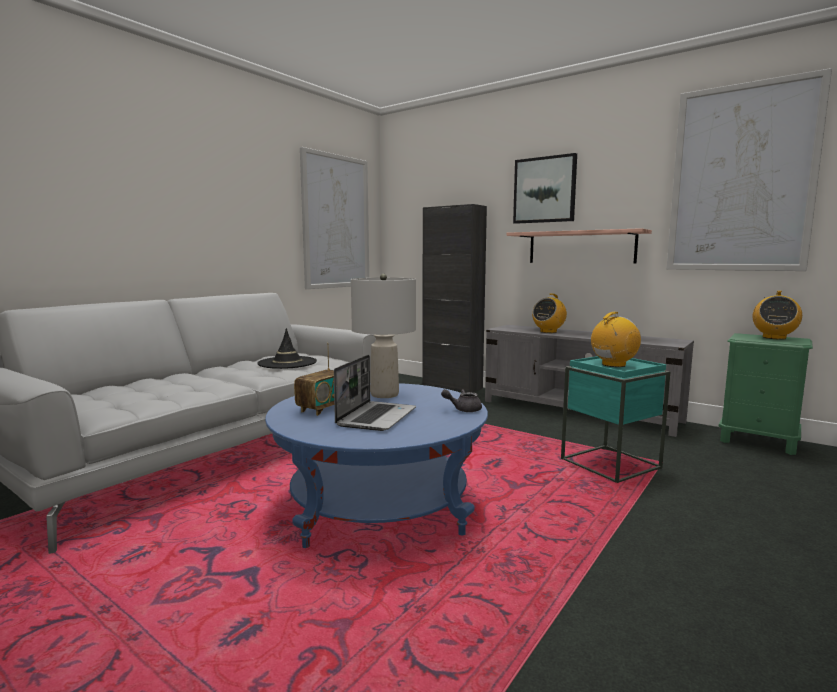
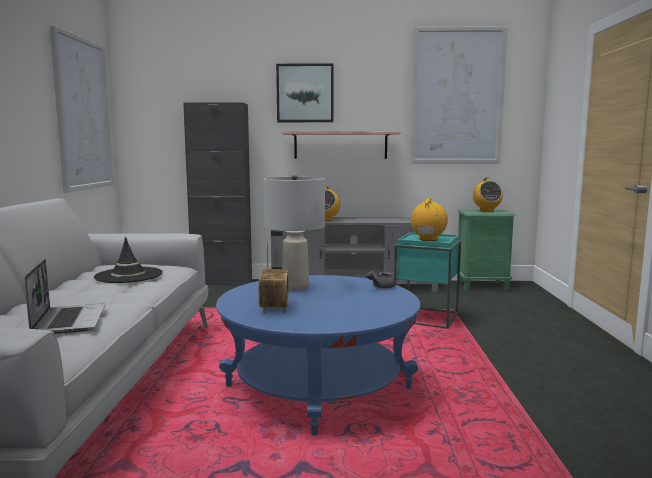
camera: 35 degrees left, 0 degrees up
laptop [334,355,416,431] -> laptop moved to [24,259,105,334]

